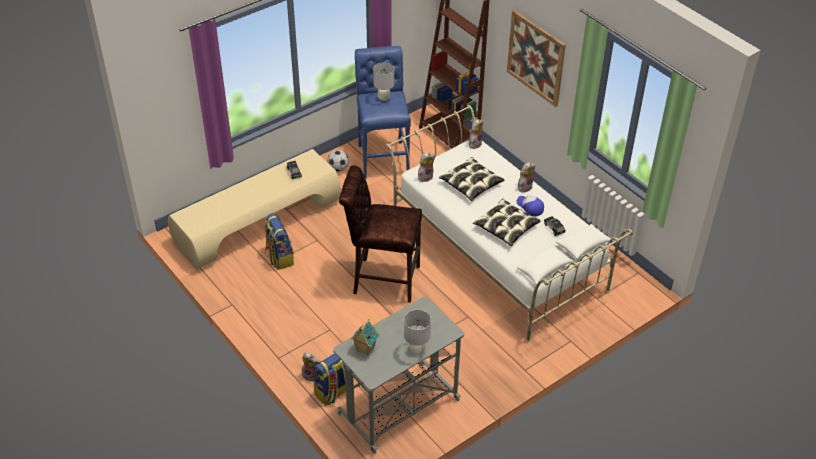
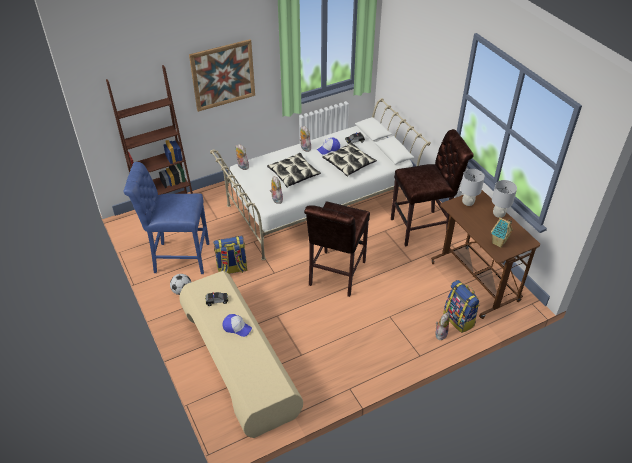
camera: 80 degrees left, 0 degrees up
backpack [265,213,294,270] -> backpack moved to [213,236,248,274]
grey desk [333,296,464,454] -> brown desk [431,190,540,319]
grey table lamp [373,63,394,101] -> grey table lamp moved to [460,169,485,206]
none -> cap [223,314,252,337]
none -> brown stool [391,129,474,246]

